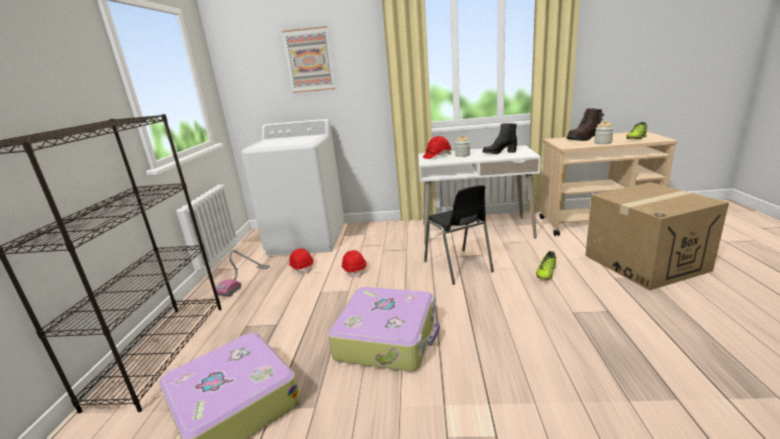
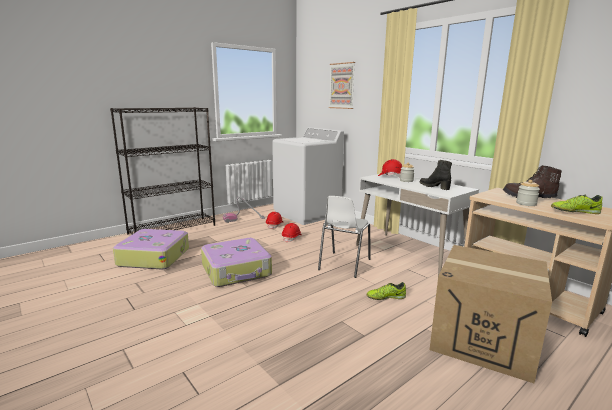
camera: 45 degrees right, 5 degrees down
black chair [424,185,494,284] -> white chair [318,196,371,278]

